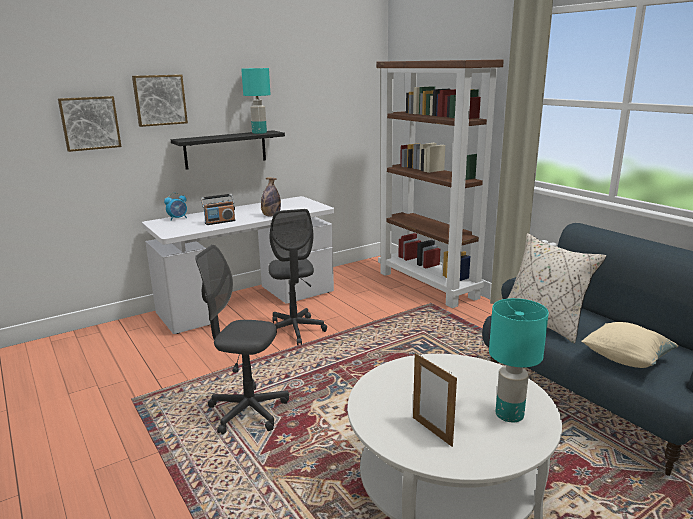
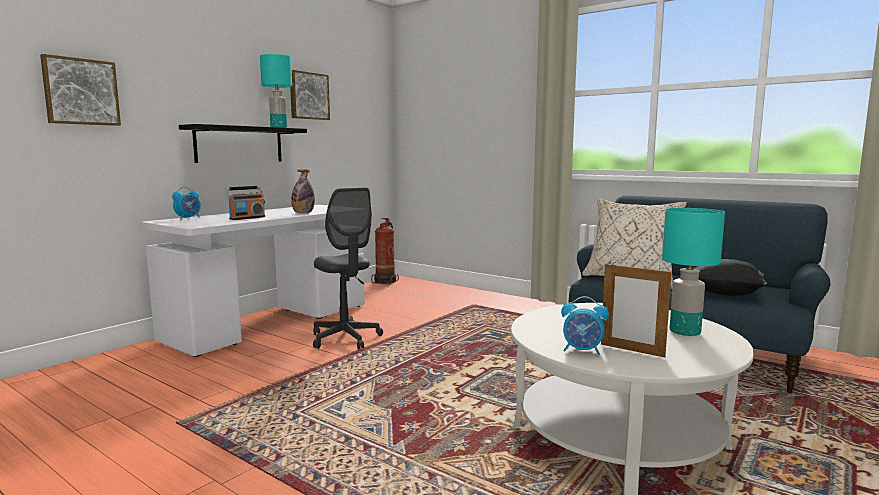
camera: 20 degrees left, 10 degrees down
picture [132,75,188,127] -> picture moved to [290,70,330,120]
grey office chair [195,245,289,435] -> none
brown bookcase [376,60,504,308] -> none
beige pillow [582,322,678,368] -> black pillow [694,259,767,296]
none -> fire extinguisher [371,218,399,285]
none -> alarm clock [561,296,609,355]

